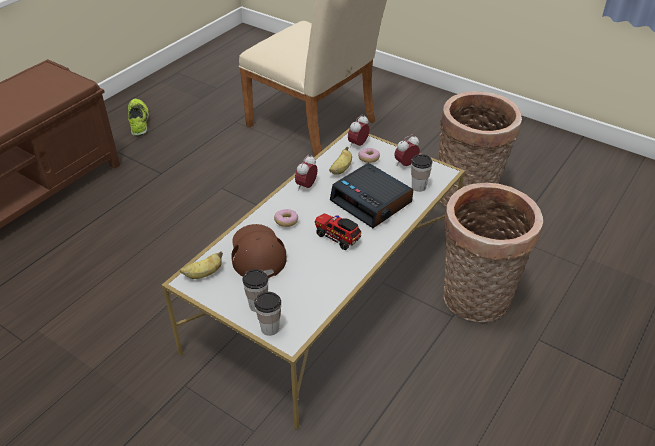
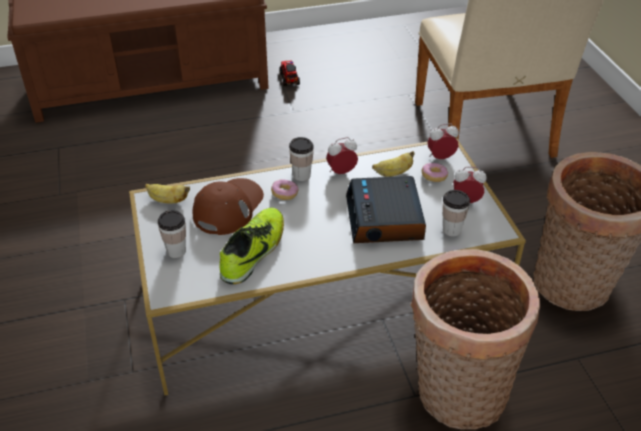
camera: 40 degrees right, 0 degrees up
shoe [128,99,149,136] -> shoe moved to [219,208,284,284]
cup [254,292,281,336] -> cup moved to [289,137,314,181]
toy truck [315,214,361,250] -> toy truck moved to [279,61,300,86]

